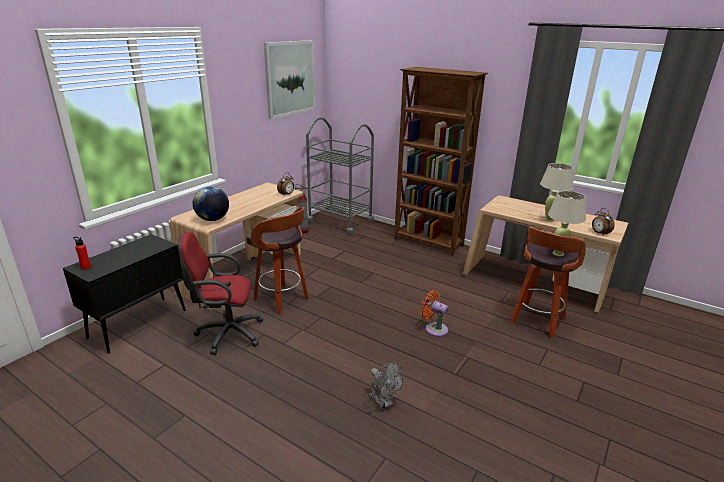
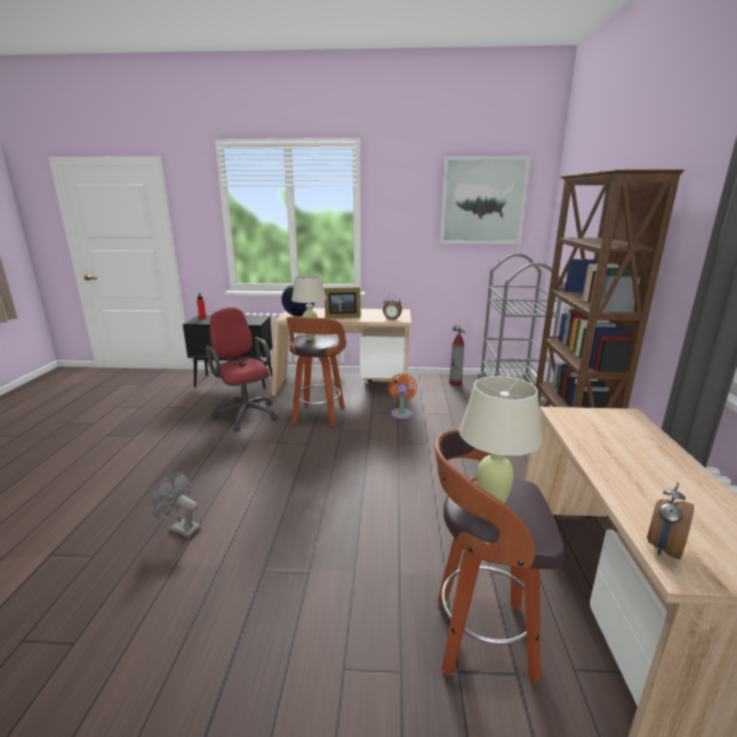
camera: 60 degrees right, 5 degrees down
grey fan [369,363,404,410] -> grey fan turned 90 degrees clockwise [151,472,201,538]
orange fan [420,290,449,337] -> orange fan moved to [388,373,418,419]
beige table lamp [540,163,573,222] -> beige table lamp moved to [292,275,327,340]
none -> picture frame [324,287,361,319]

